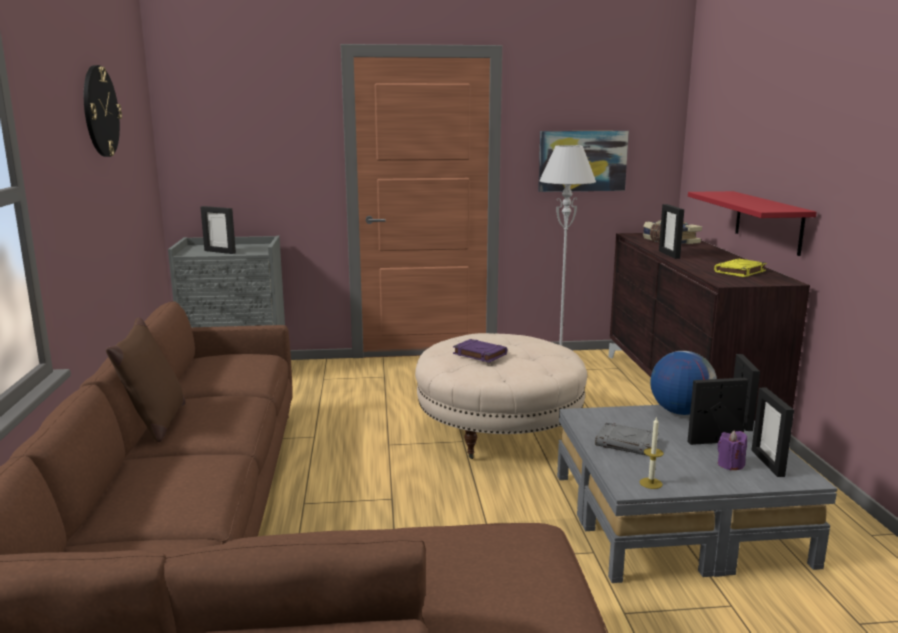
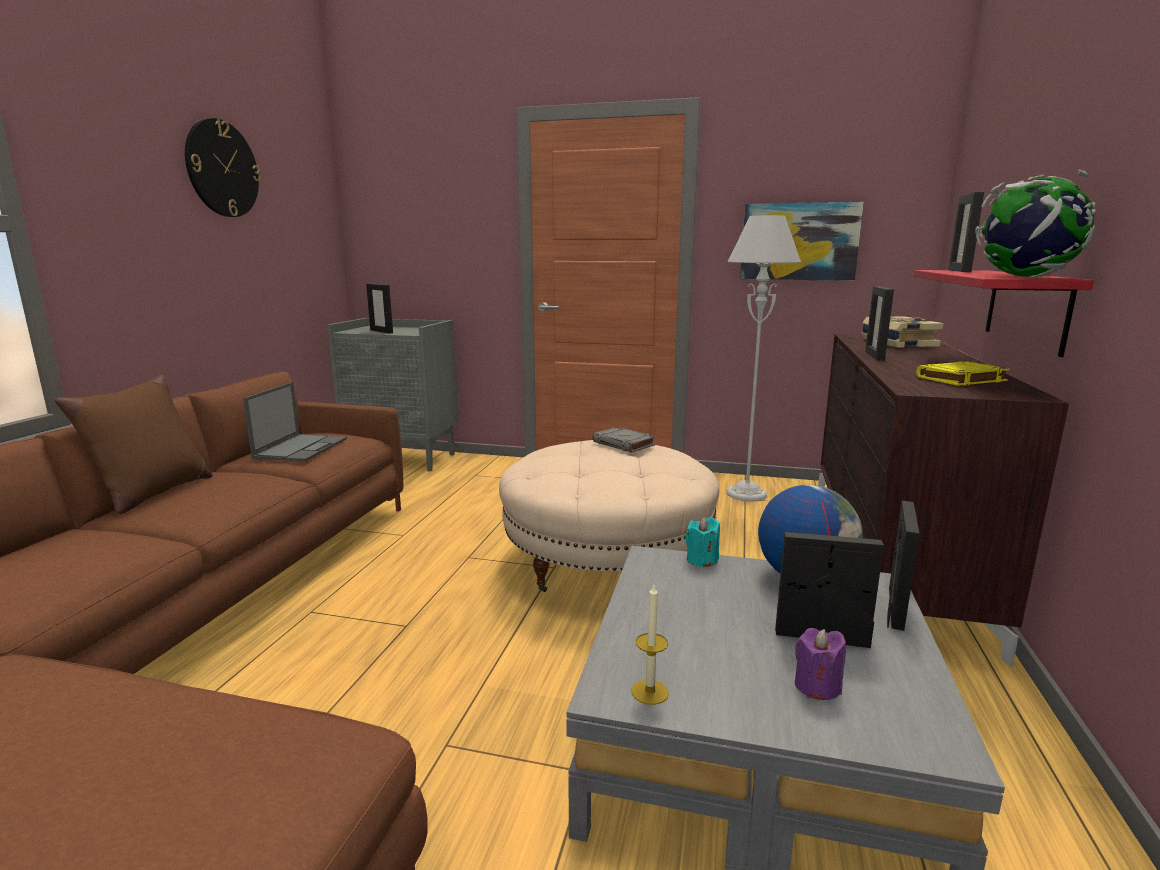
camera: 20 degrees right, 0 degrees up
purple book [453,339,507,363] -> none
grey book [595,423,659,455] -> grey book moved to [593,427,655,453]
picture frame [751,388,794,477] -> picture frame moved to [948,192,984,272]
none -> laptop [243,382,347,462]
none -> turquoise candle [685,517,720,567]
none -> globe [975,170,1095,278]

